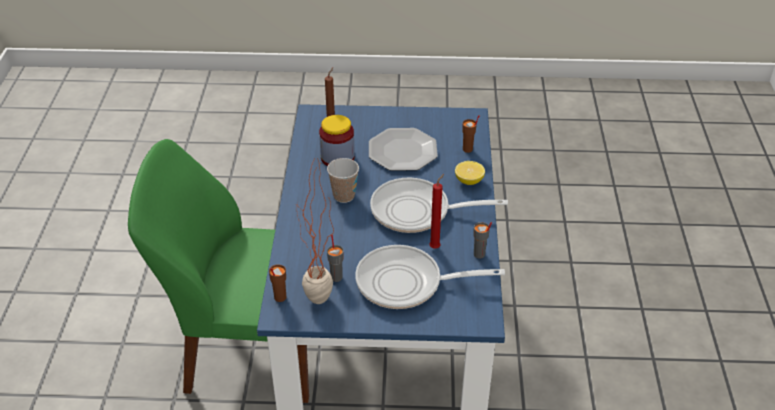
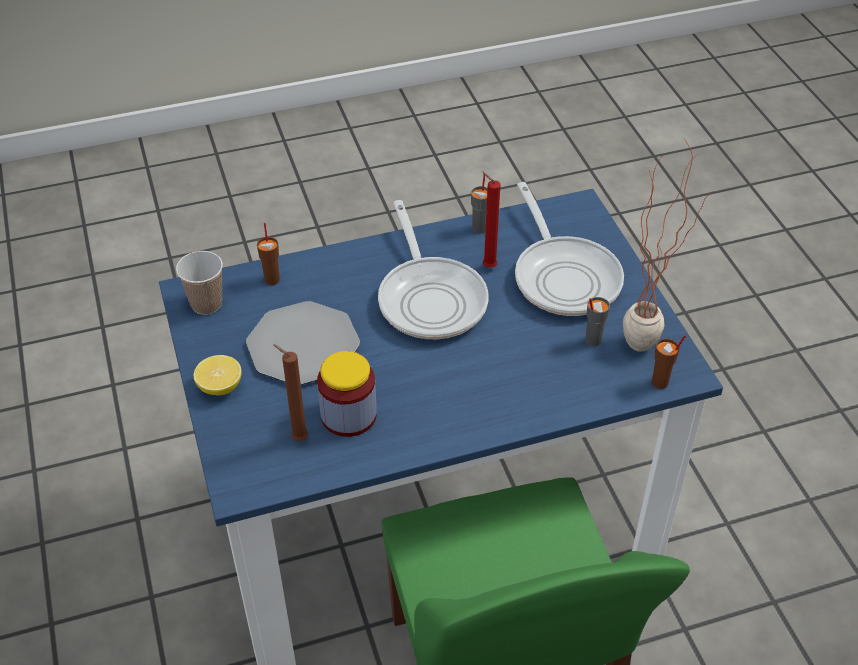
camera: 110 degrees left, 5 degrees up
cup [327,158,359,203] -> cup moved to [176,251,223,315]
lemon [455,161,485,185] -> lemon moved to [194,355,242,396]

